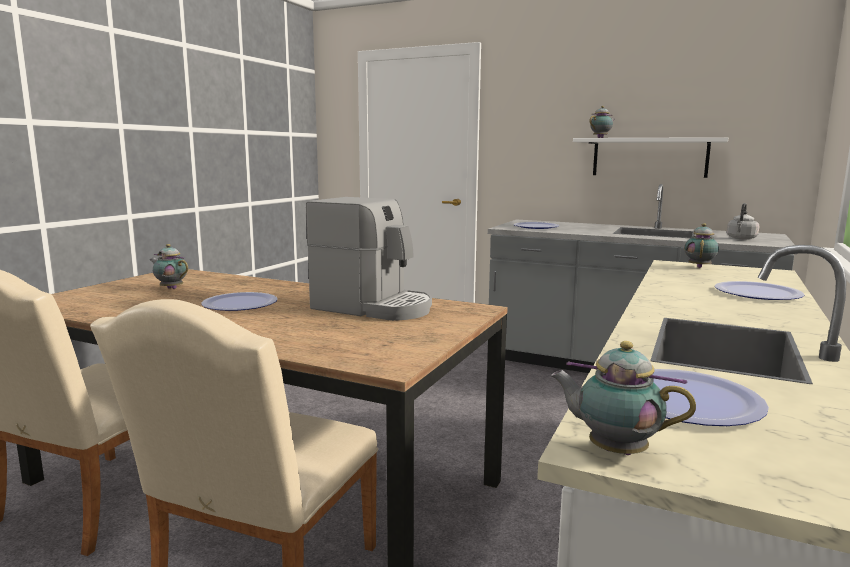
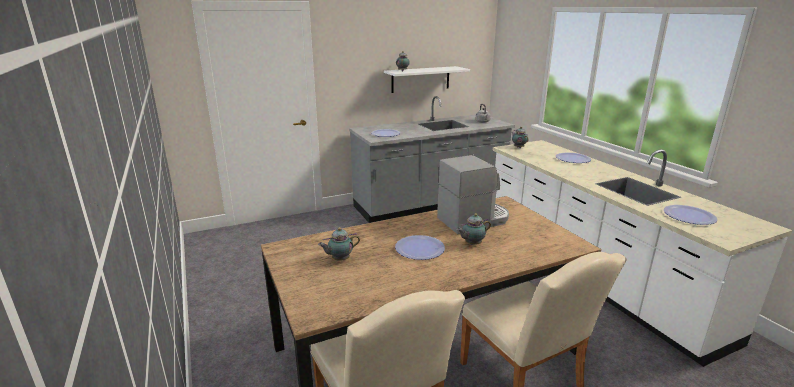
camera: 50 degrees left, 10 degrees up
teapot [550,341,696,455] -> teapot moved to [456,214,491,245]

